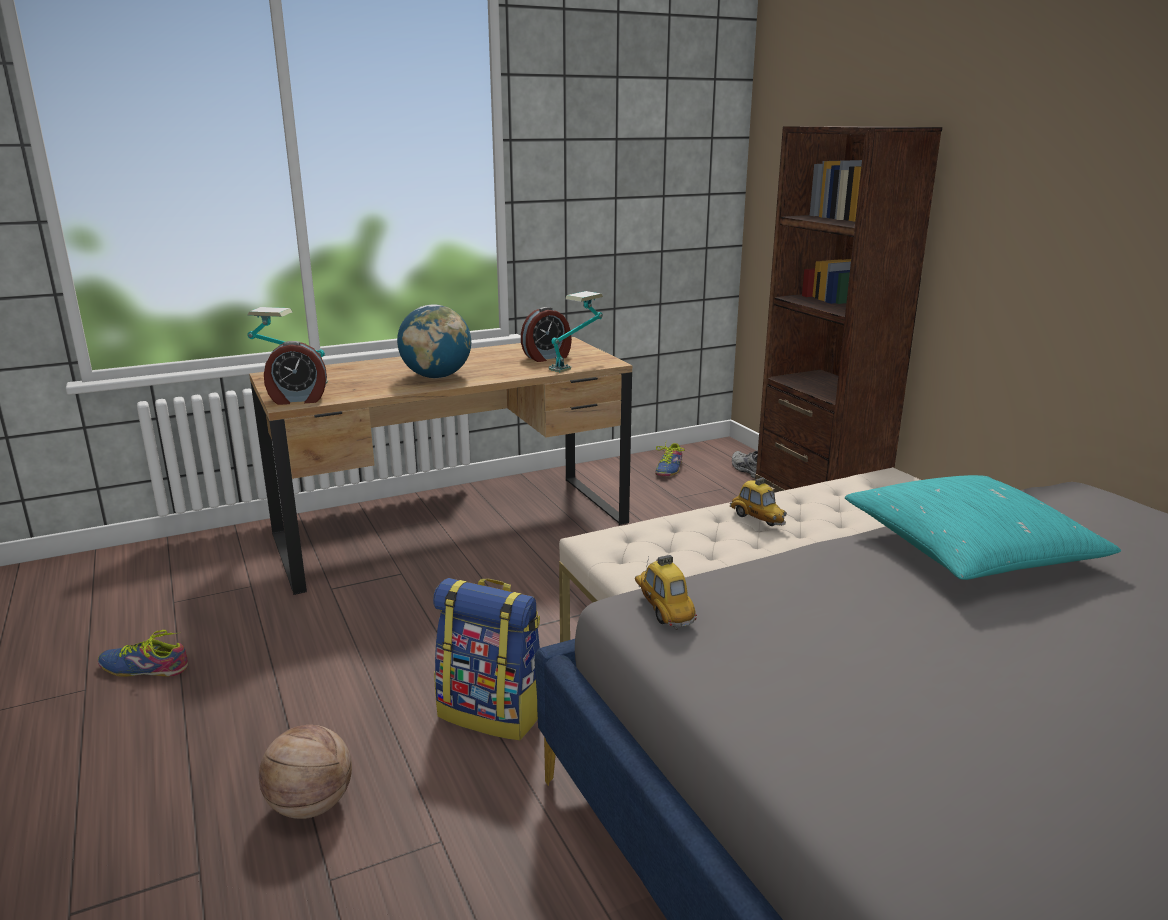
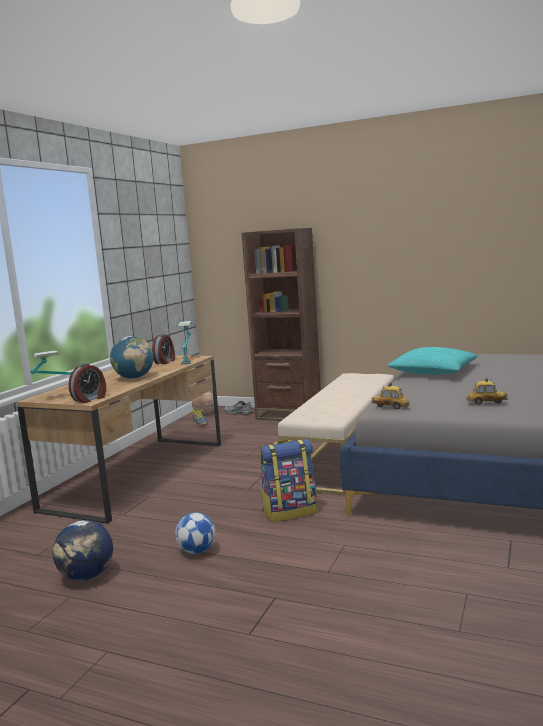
camera: 40 degrees left, 10 degrees down
shoe [98,630,188,677] -> globe [53,520,113,581]
basketball [259,725,352,819] -> basketball moved to [192,392,214,415]
toy car [730,477,787,526] -> toy car moved to [466,378,508,405]
none -> football [175,512,216,554]

